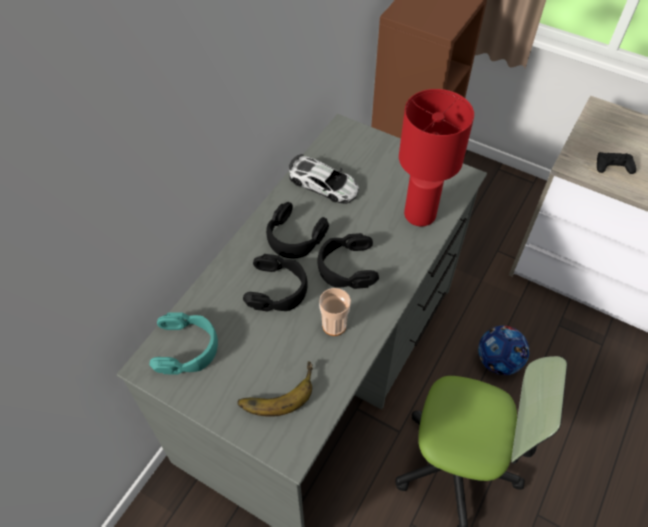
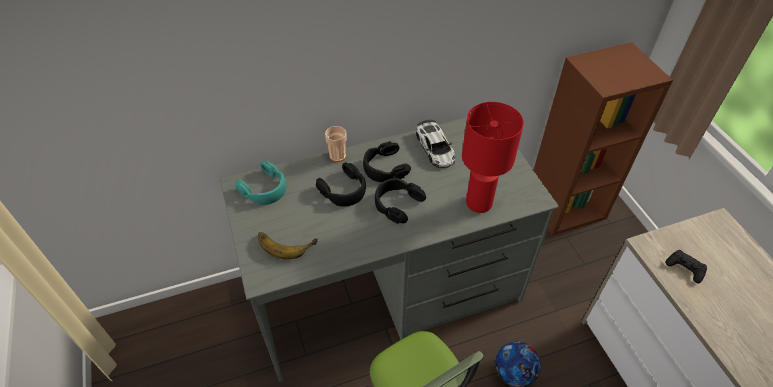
camera: 40 degrees right, 5 degrees down
cup [319,288,351,336] -> cup moved to [325,126,347,162]

